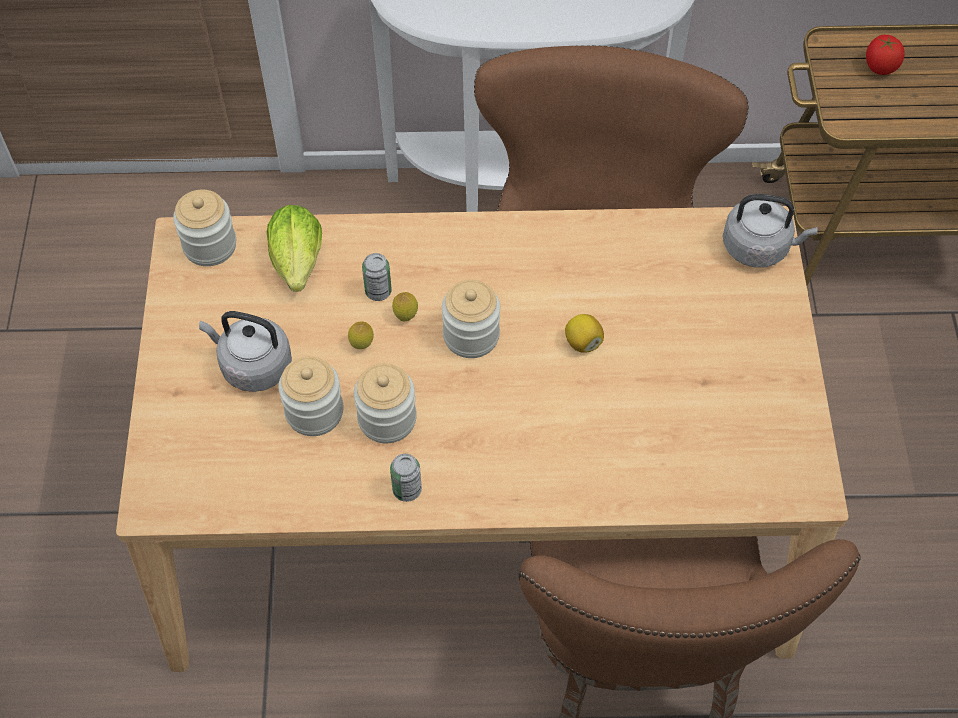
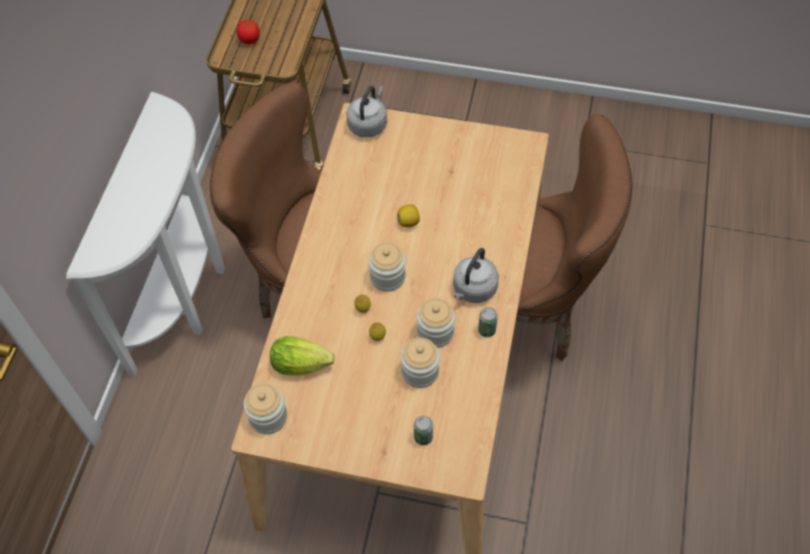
camera: 75 degrees left, 0 degrees up
grey kettle [199,311,292,392] -> grey kettle moved to [453,248,499,303]
can [362,253,392,301] -> can moved to [414,416,433,445]

